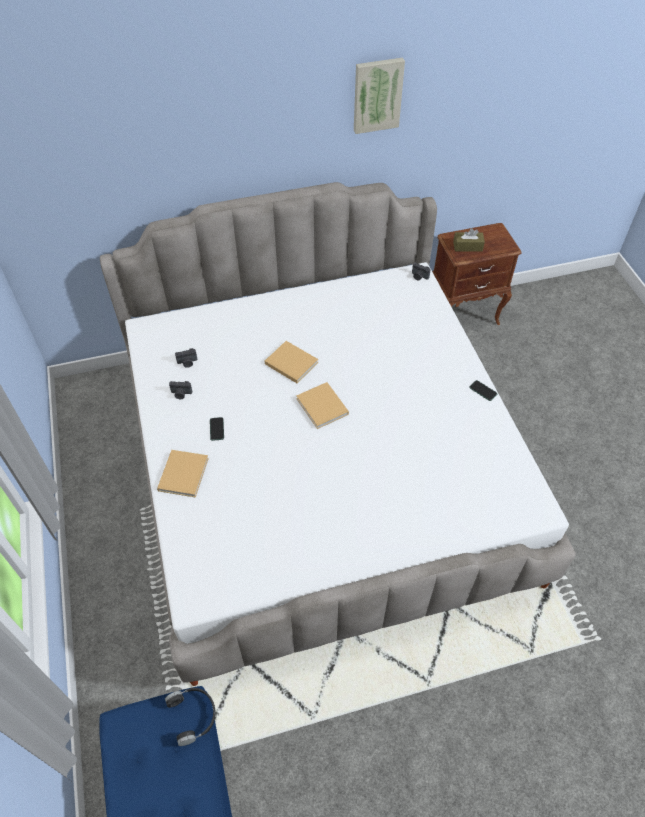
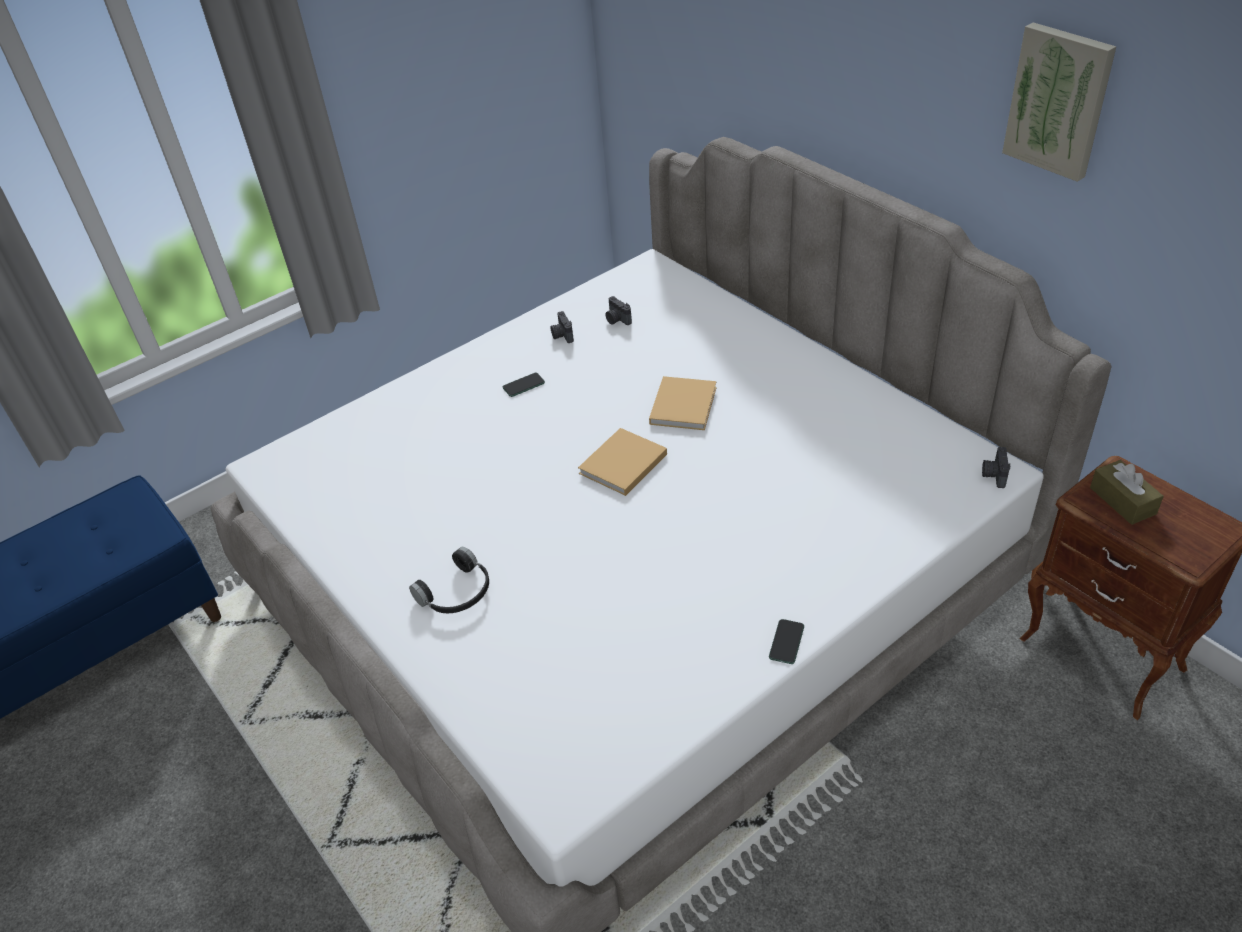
camera: 70 degrees right, 10 degrees down
beige book [157,450,209,498] -> none
black headphones [165,688,216,746] -> black headphones moved to [409,547,489,613]

